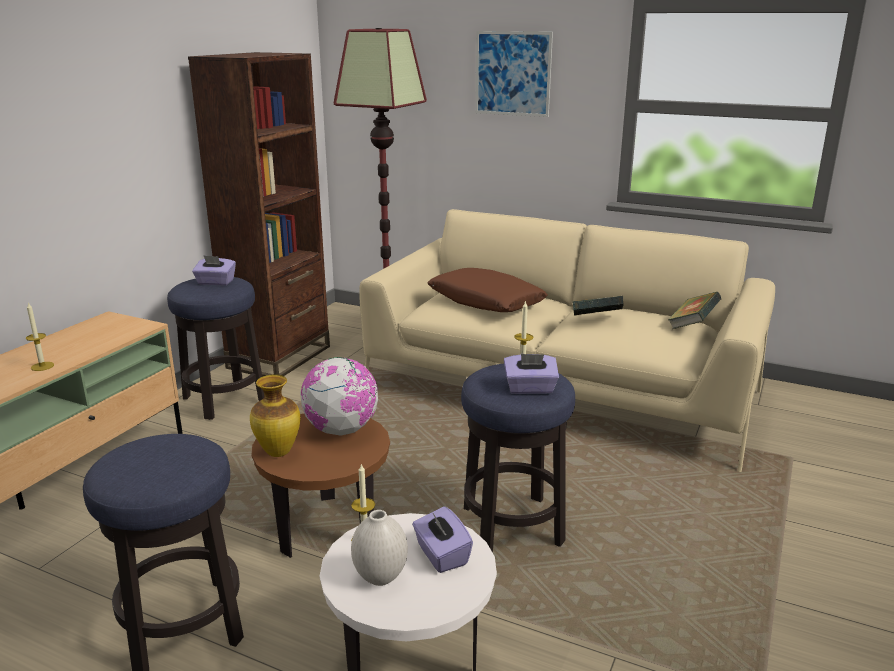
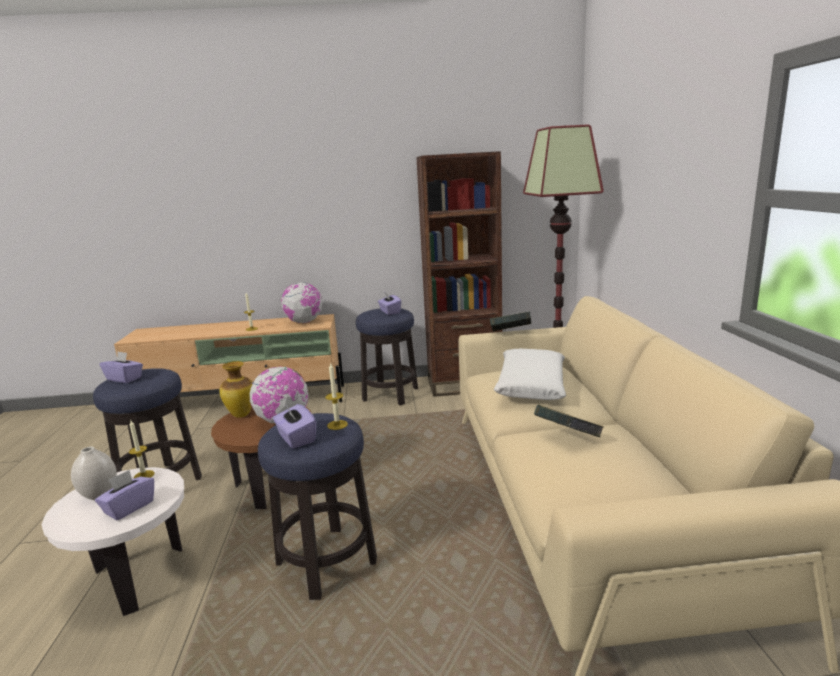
camera: 60 degrees right, 5 degrees down
brown pillow [428,268,548,312] -> white pillow [494,349,566,400]
picture [475,31,553,117] -> none
book [668,292,721,329] -> book moved to [490,311,531,332]
none -> purple tissue box [100,351,143,383]
none -> globe [281,282,322,323]

